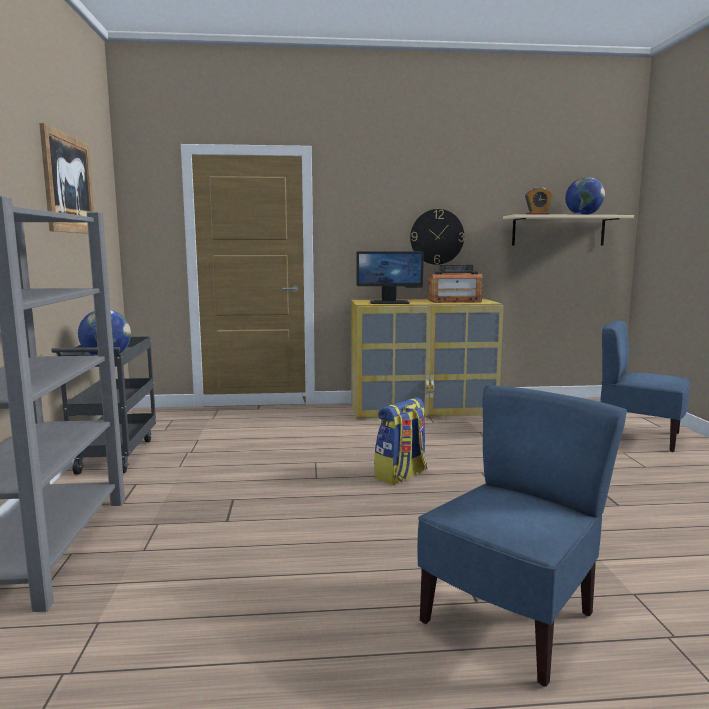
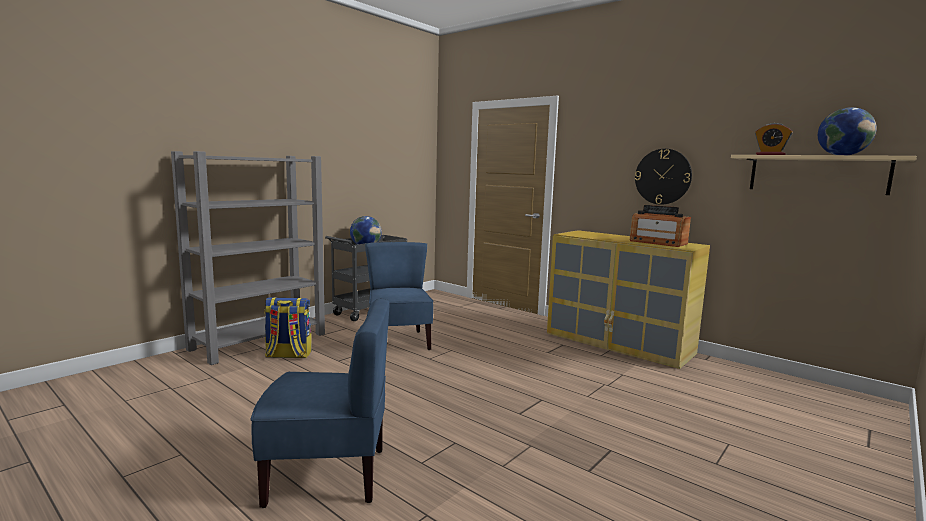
camera: 45 degrees right, 0 degrees up
picture [39,123,94,234] -> none
monitor [356,251,424,304] -> none
backpack [374,398,427,485] -> backpack moved to [264,297,312,358]
blue chair [600,321,691,452] -> blue chair moved to [365,242,433,350]

